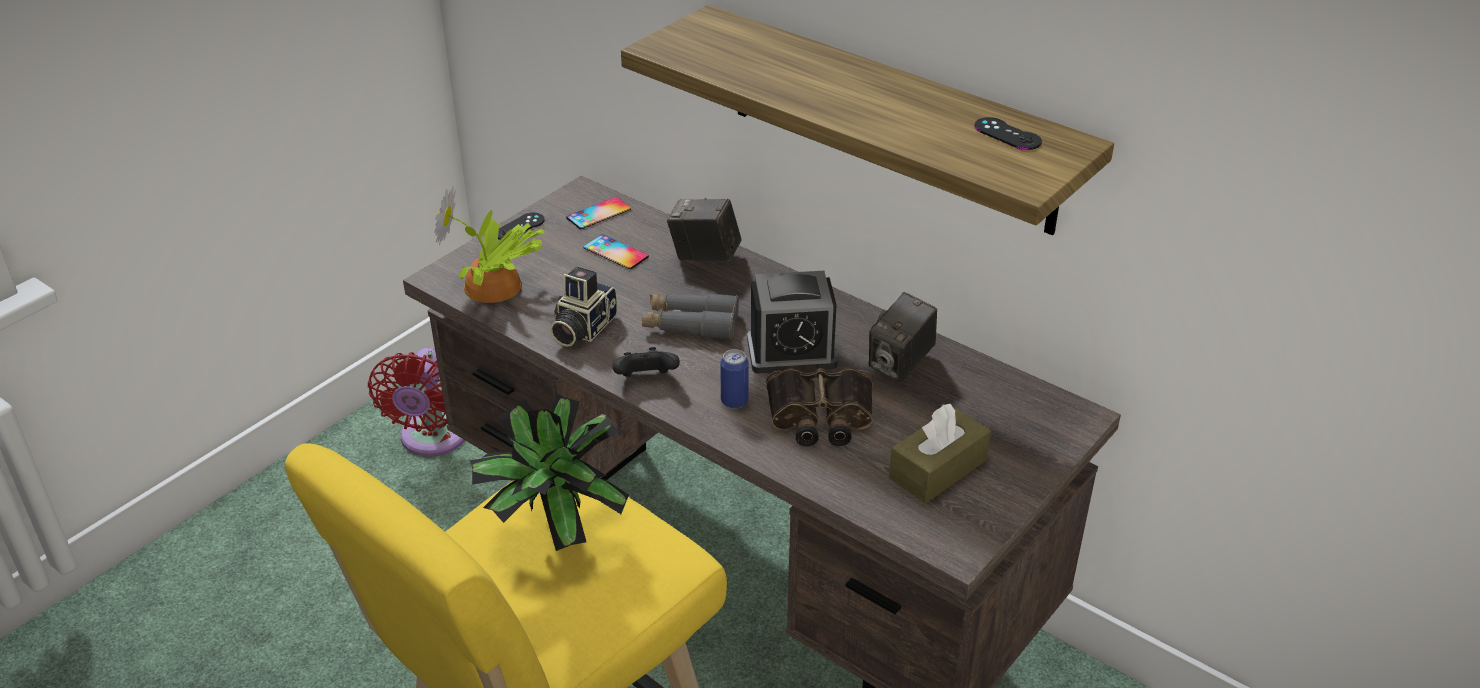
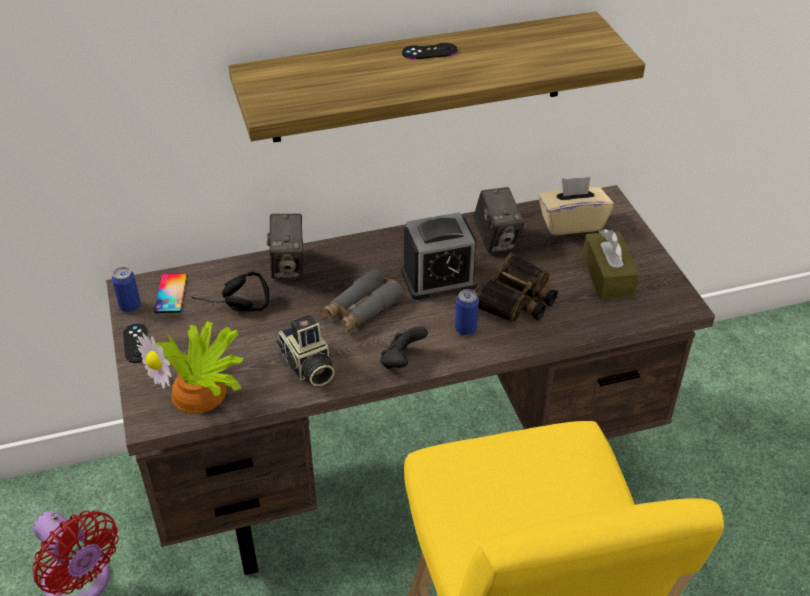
camera: 55 degrees left, 5 degrees up
potted plant [470,394,629,551] -> none
phone [584,234,649,269] -> black headphones [191,271,269,311]
camera [667,198,741,261] -> camera turned 60 degrees counterclockwise [267,214,303,279]
alarm clock [747,271,838,373] -> alarm clock turned 45 degrees clockwise [401,212,478,300]
black game controller [975,117,1042,150] -> black game controller moved to [402,43,458,59]
none -> can [112,267,141,312]
none -> beige tissue box [538,177,614,235]

